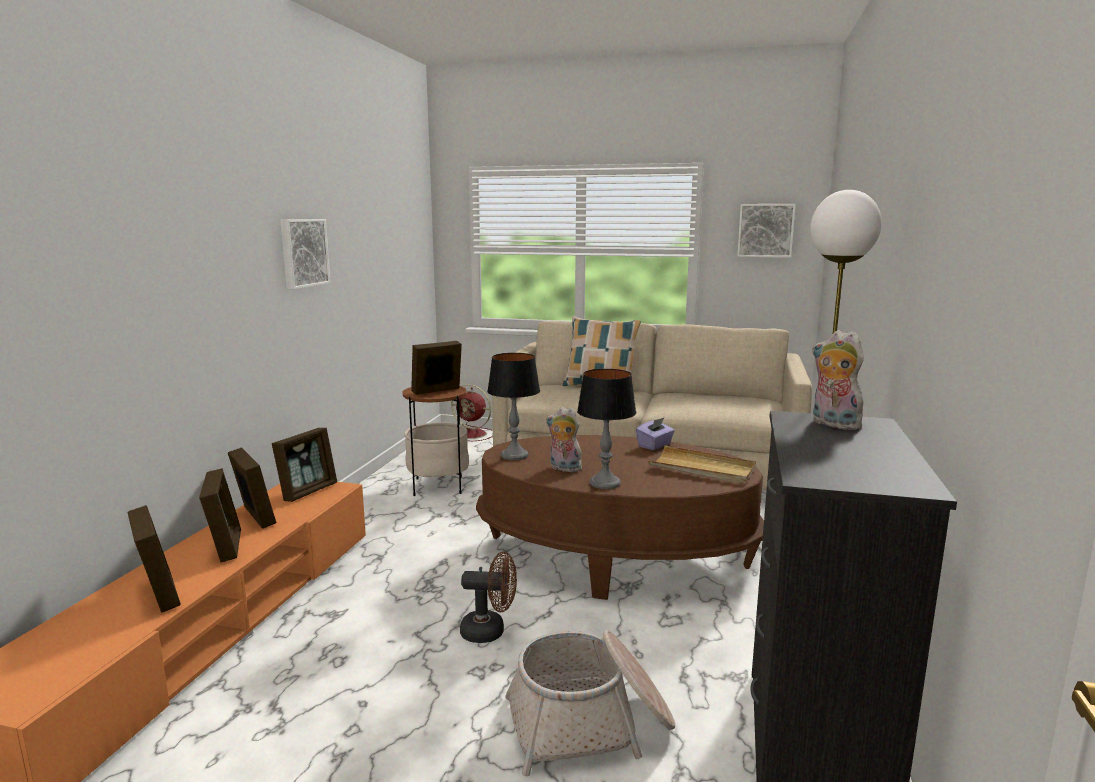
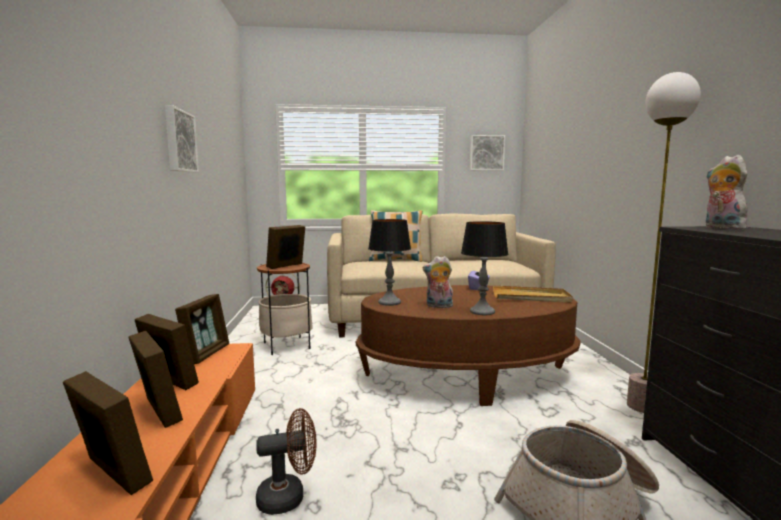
camera: 20 degrees left, 5 degrees down
brown fan [460,552,517,643] -> brown fan moved to [256,408,317,515]
plush toy [812,330,865,430] -> plush toy turned 45 degrees clockwise [706,155,751,229]

